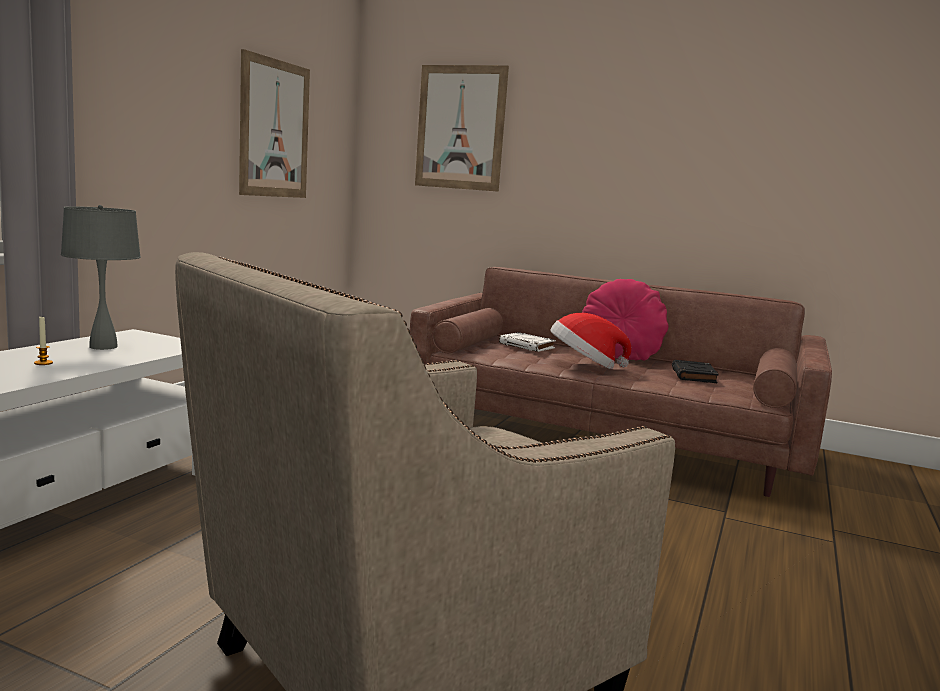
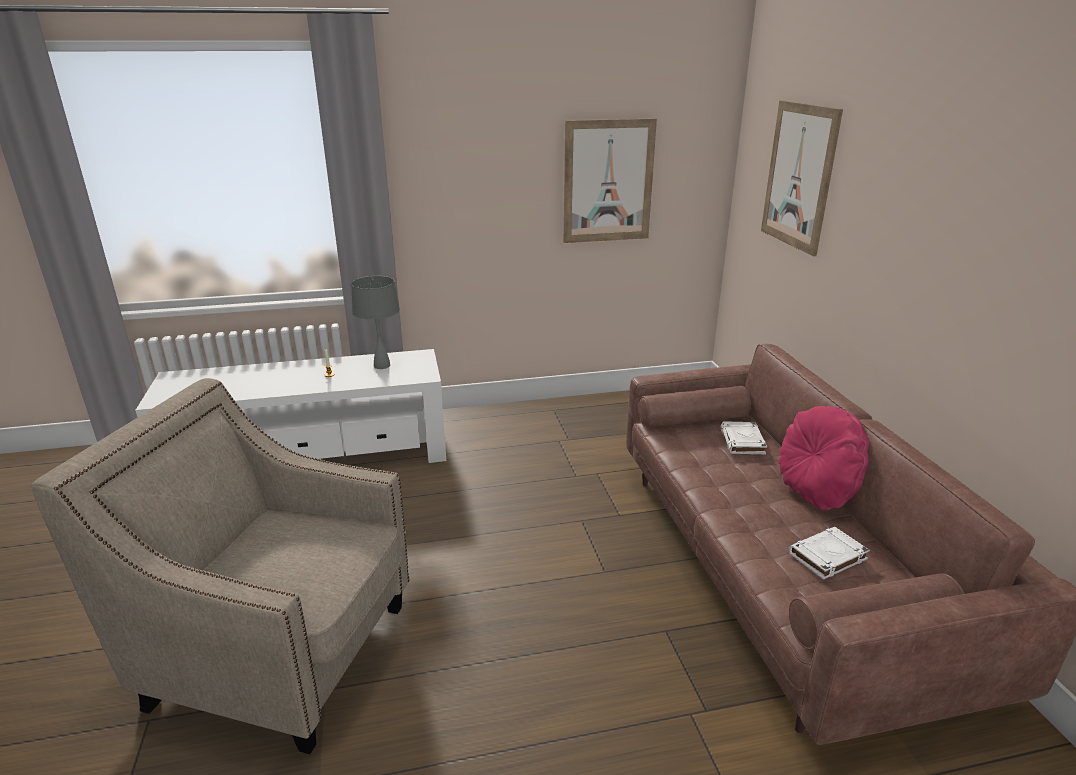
camera: 55 degrees right, 15 degrees up
hat [550,313,631,369] -> none
black book [672,360,719,383] -> white book [788,527,870,580]

